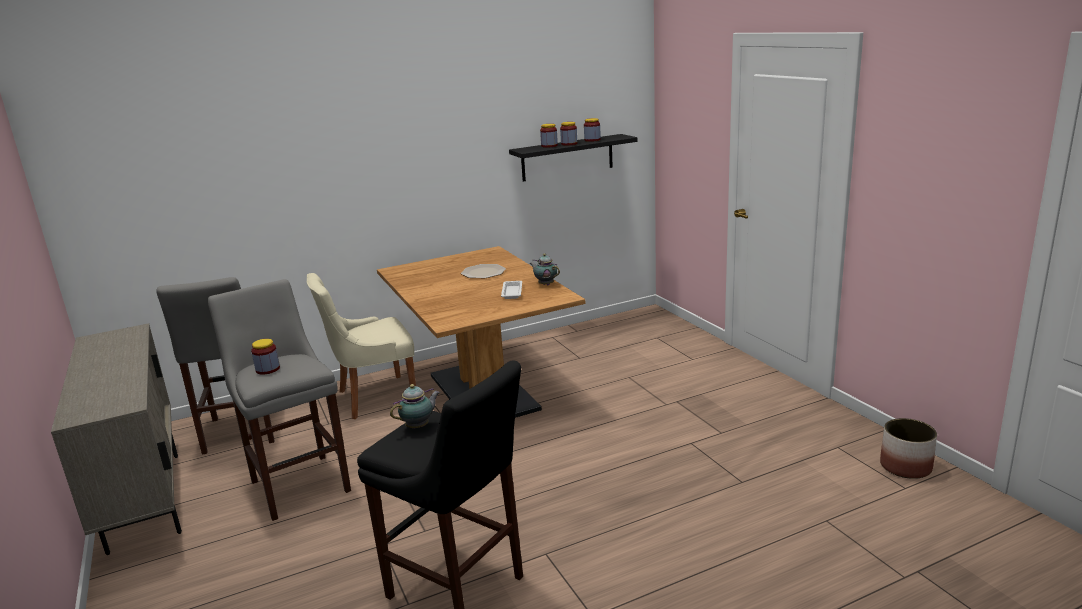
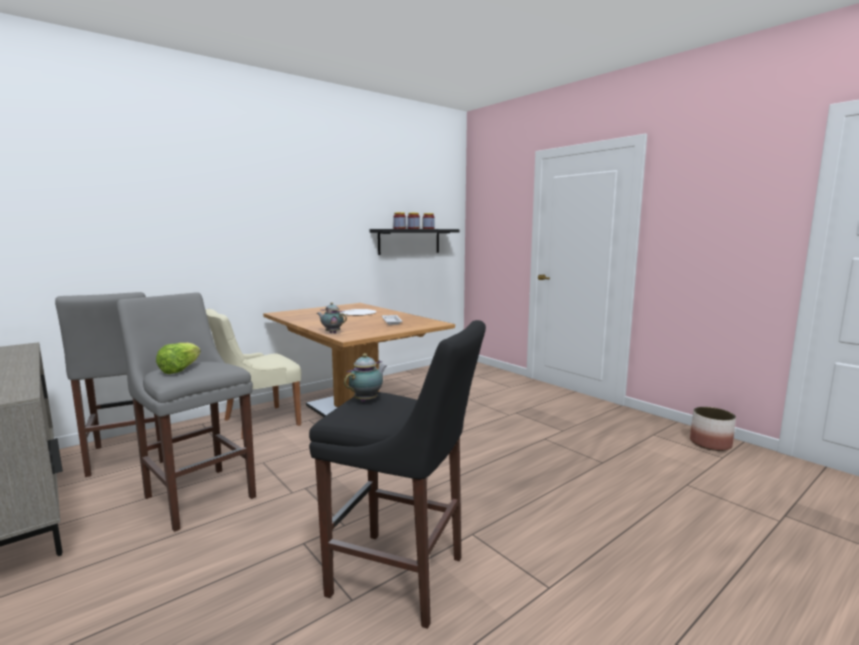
camera: 15 degrees left, 10 degrees down
jar [251,339,280,374] -> lettuce [156,343,201,374]
teapot [529,254,560,286] -> teapot moved to [317,303,347,333]

